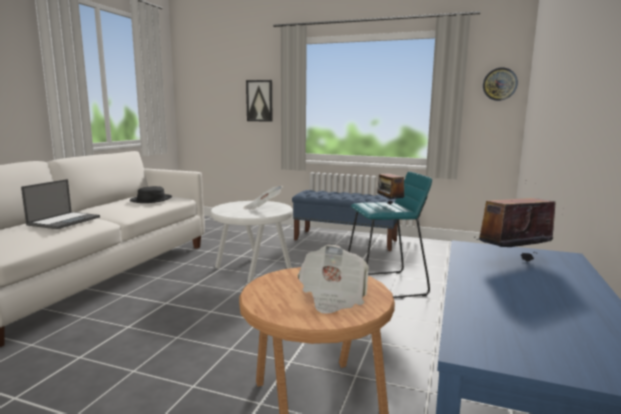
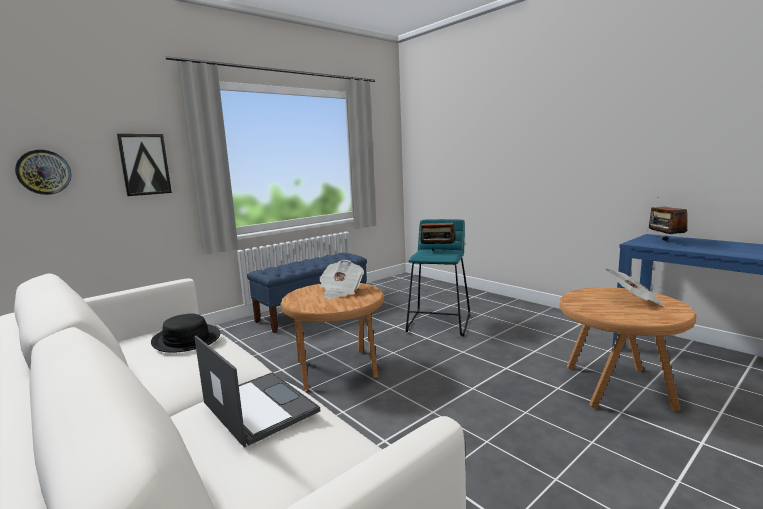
camera: 60 degrees left, 0 degrees up
white side table [210,201,293,283] -> brown side table [281,283,384,391]
wall clock [483,68,518,101] -> wall clock moved to [15,150,72,195]

